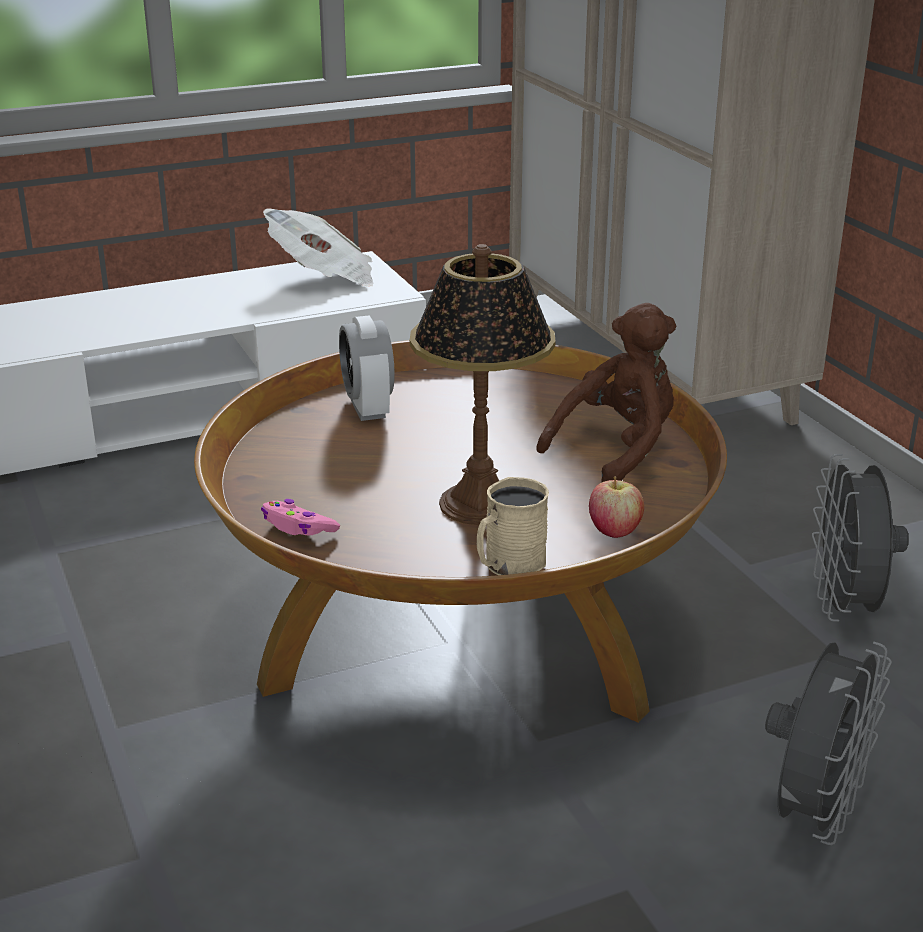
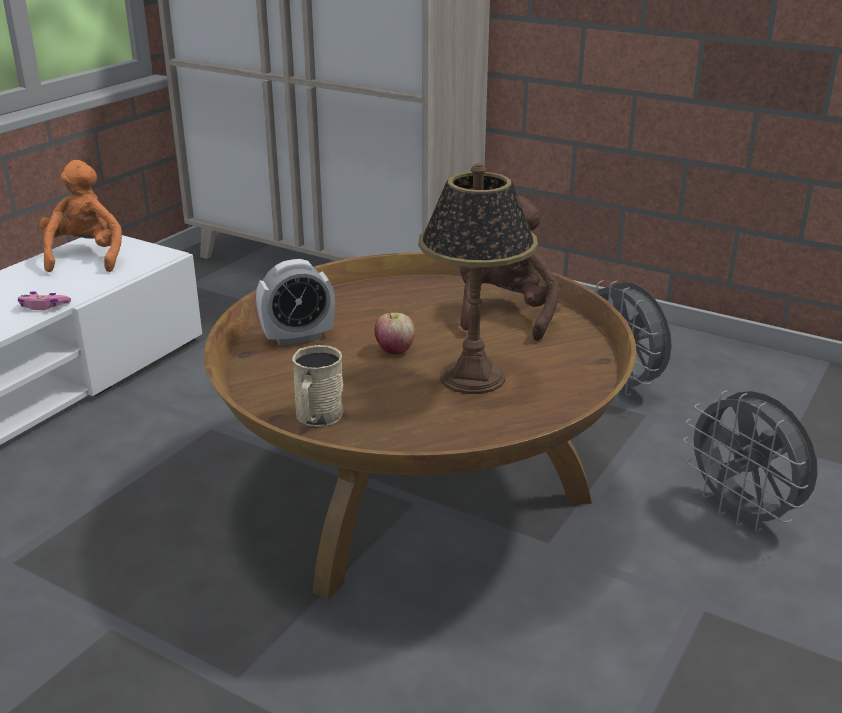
camera: 35 degrees left, 0 degrees up
pink game controller [261,499,340,536] -> pink game controller moved to [18,291,71,310]
newspaper [263,208,373,286] -> orange plush toy [40,160,122,272]
alarm clock [339,316,395,421] -> alarm clock turned 60 degrees counterclockwise [256,259,335,346]
beige mug [477,477,549,575] -> beige mug moved to [292,345,343,427]
apple [589,477,644,538] -> apple moved to [375,310,415,354]
grey fan [765,642,892,845] -> grey fan turned 150 degrees clockwise [683,390,818,531]

